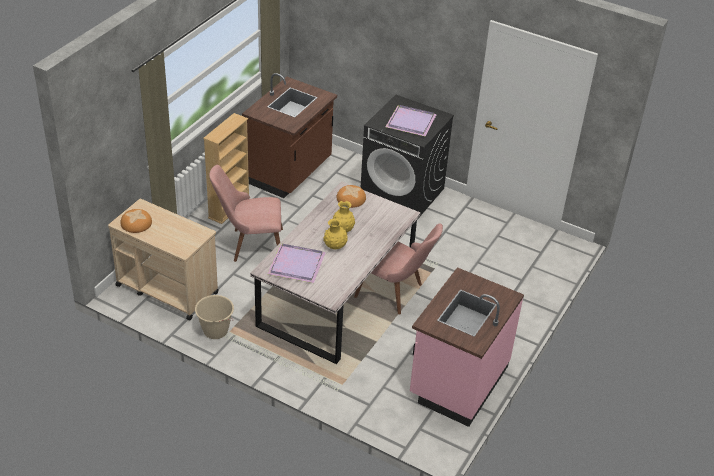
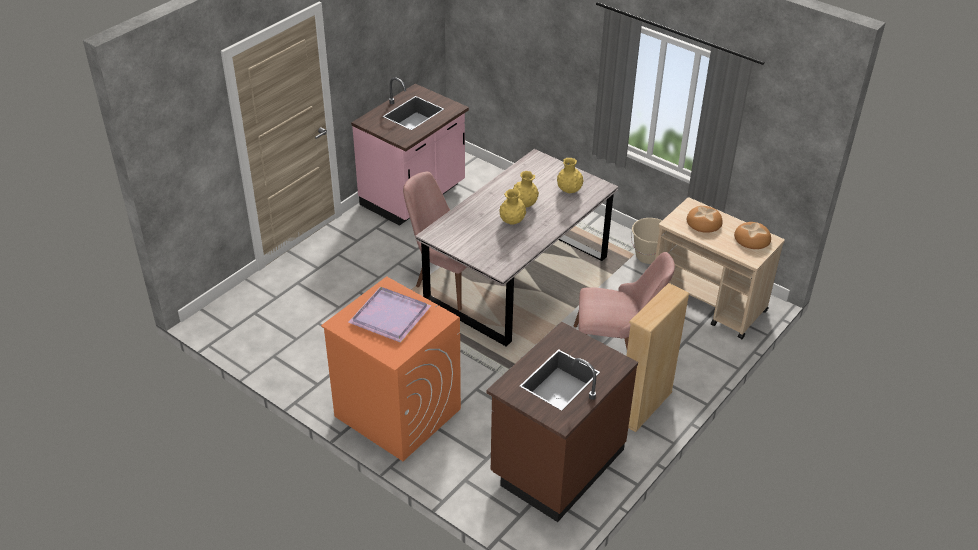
camera: 170 degrees left, 0 degrees up
purple tray [268,244,326,283] -> yellow vase [557,158,584,193]
bread [336,185,366,208] -> bread moved to [687,206,723,233]
black washing machine [360,95,454,220] -> orange washing machine [321,276,461,461]

